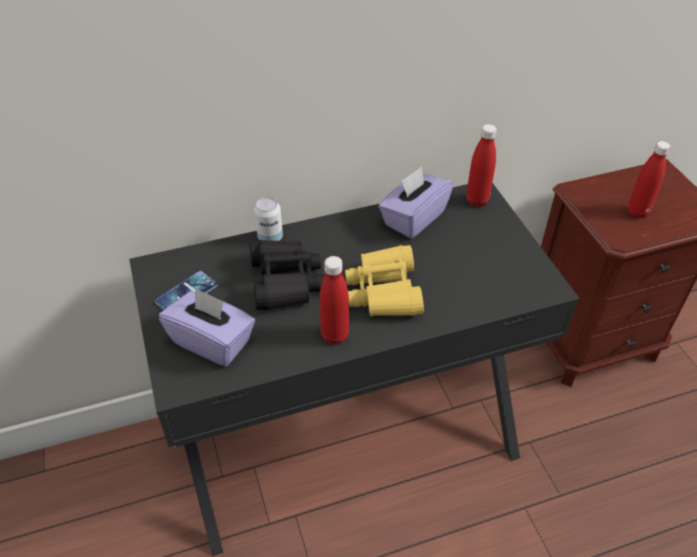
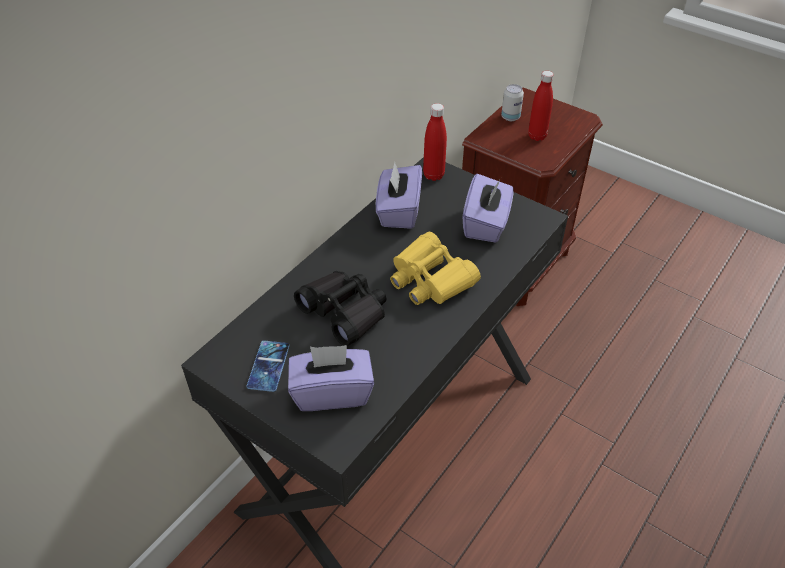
camera: 35 degrees left, 0 degrees up
can [254,197,283,241] -> can moved to [501,84,524,121]
red bottle [320,256,349,344] -> none
none -> purple tissue box [462,174,514,243]

